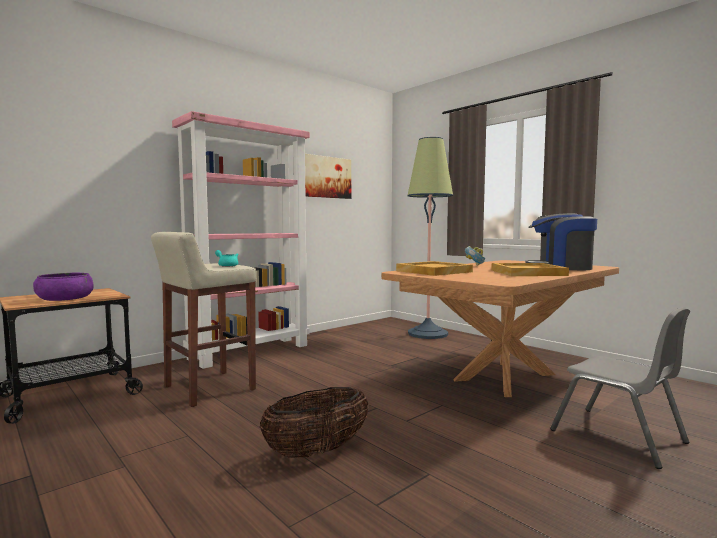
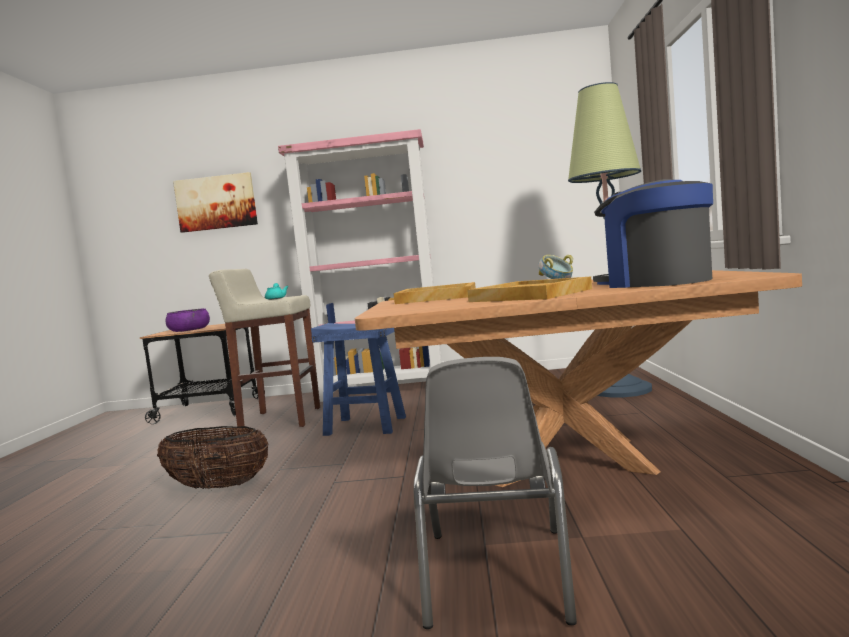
camera: 45 degrees right, 0 degrees up
picture [305,154,351,199] -> picture moved to [173,172,258,233]
none -> blue stool [311,323,406,436]

